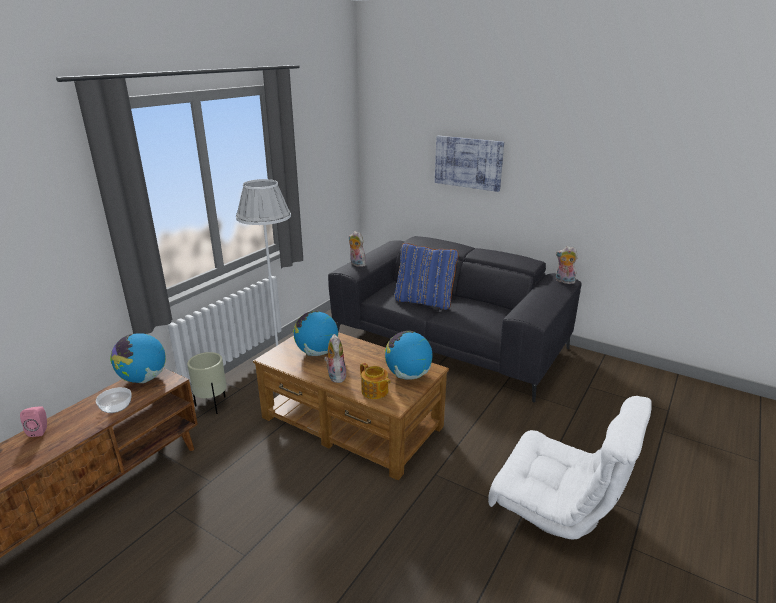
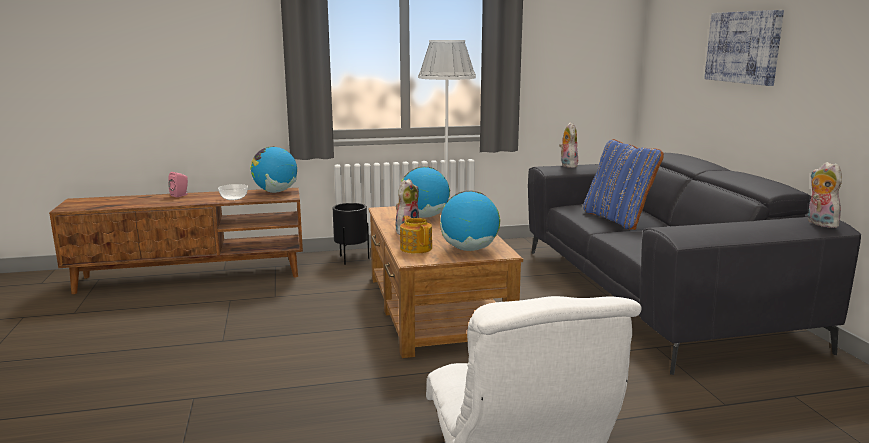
camera: 45 degrees right, 10 degrees down
beige planter [187,352,227,414] -> black planter [333,203,369,265]
teapot [360,363,391,399] -> teapot turned 150 degrees clockwise [400,216,432,254]

